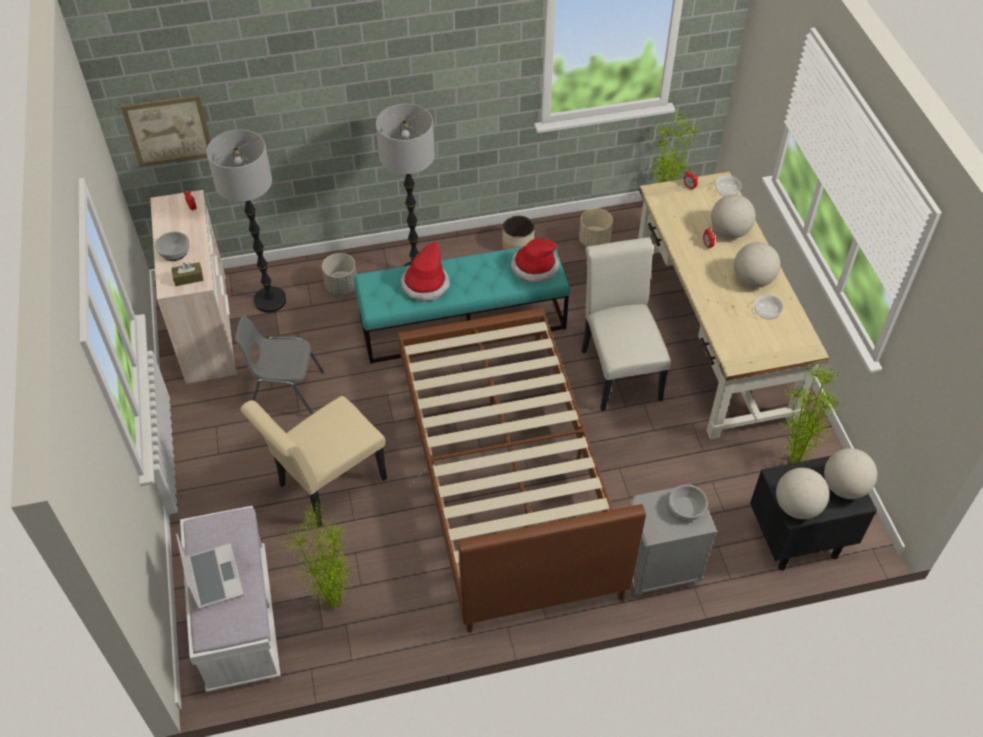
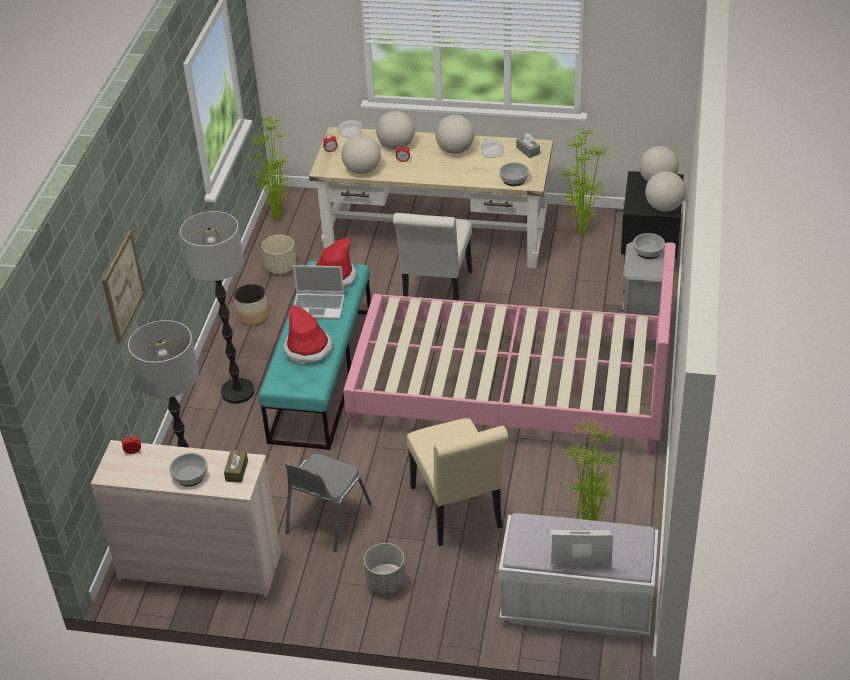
camera: 65 degrees left, 10 degrees down
picture [121,95,211,167] -> picture moved to [102,230,145,343]
grey planter [322,253,357,295] -> grey planter moved to [364,543,406,595]
brown bed [398,308,646,633] -> pink bed [343,242,676,455]
white chair [582,237,671,411] -> white chair turned 90 degrees counterclockwise [393,213,472,301]
none -> laptop [293,265,345,320]
none -> globe [341,134,381,174]
none -> bowl [499,162,529,186]
none -> grey tissue box [516,133,540,158]

